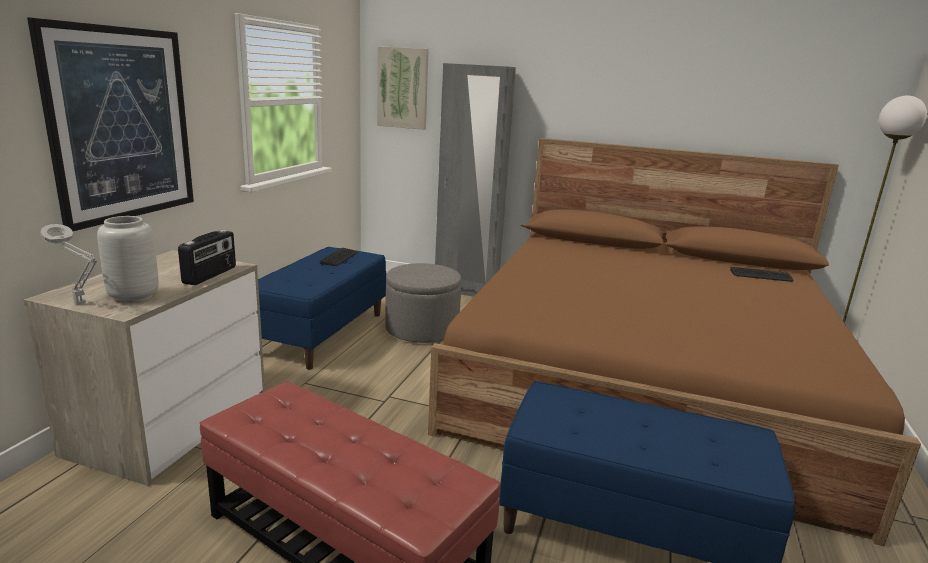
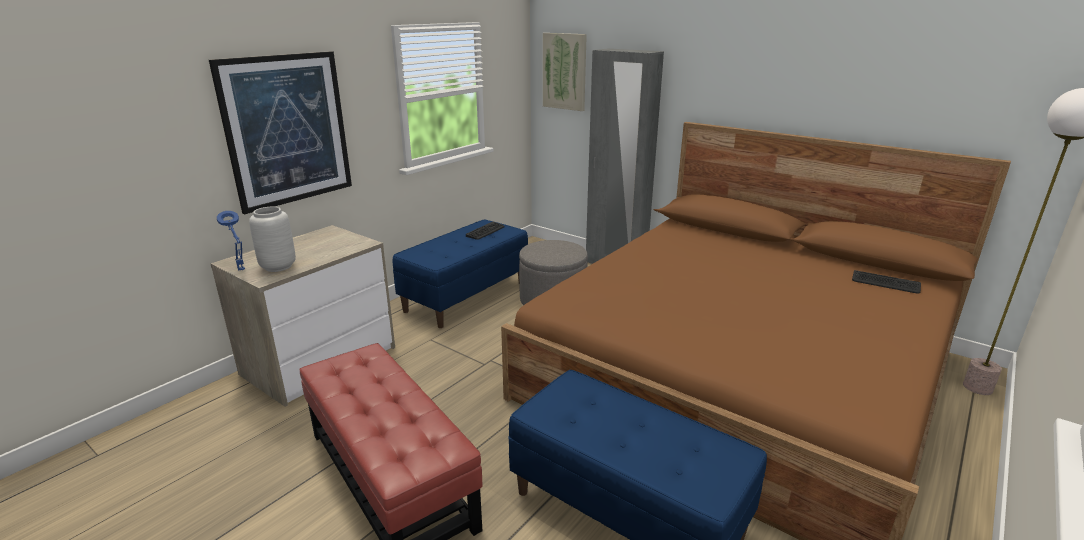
camera: 20 degrees right, 5 degrees up
grey table lamp [40,224,97,304] -> blue table lamp [217,211,245,270]
radio [178,230,236,285] -> none

